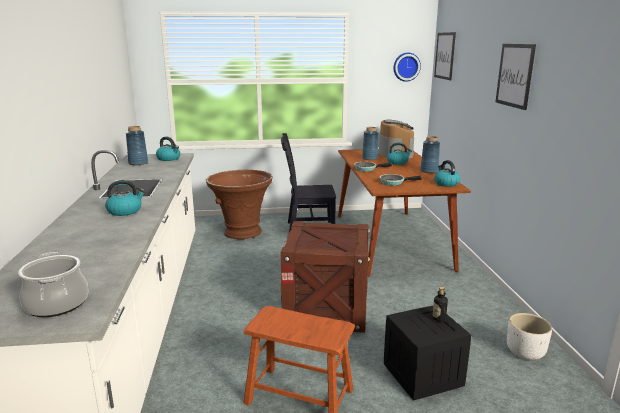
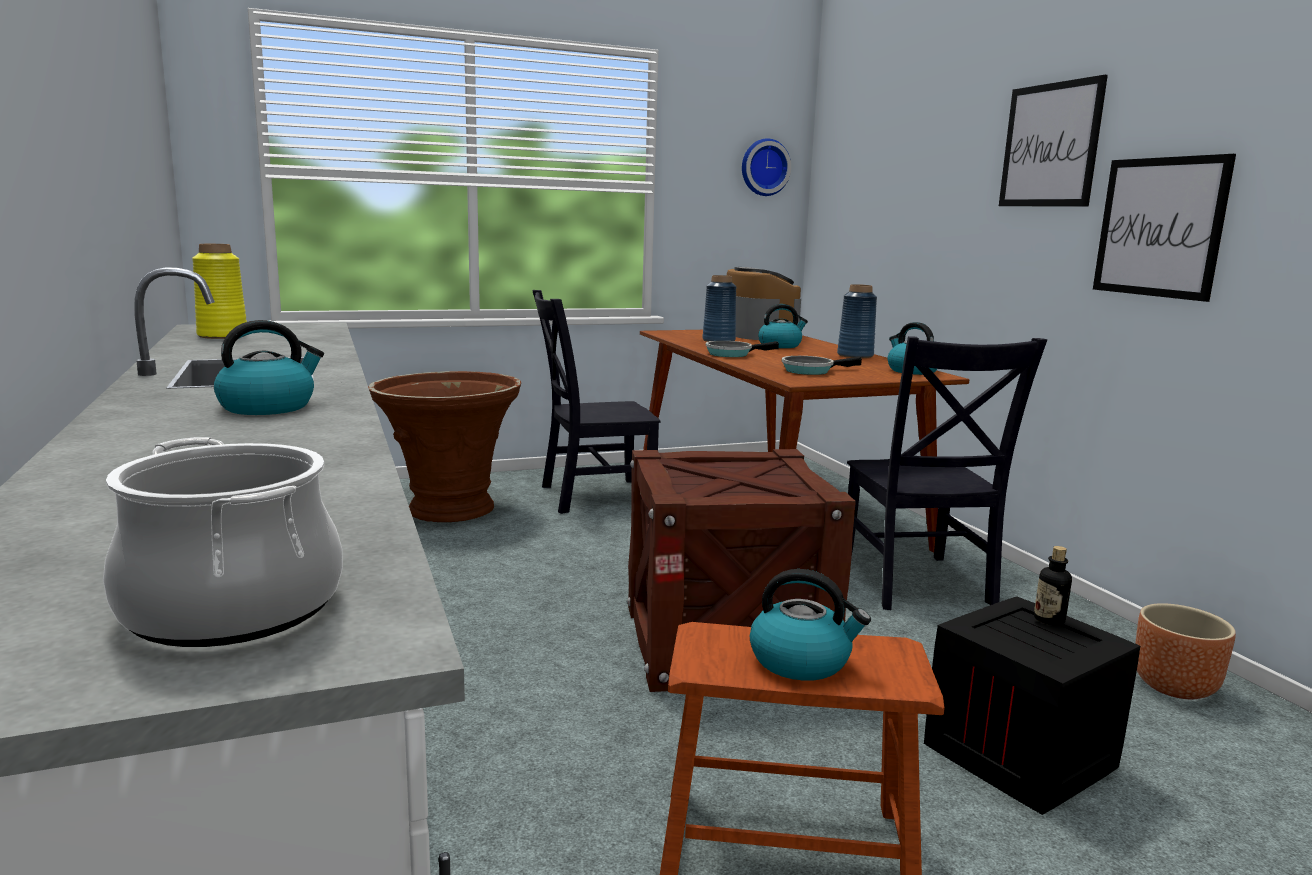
camera: 15 degrees left, 5 degrees down
blue vase [126,126,148,165] -> yellow vase [192,244,247,339]
kettle [156,137,180,161] -> kettle moved to [750,569,871,681]
picture [434,32,456,80] -> picture moved to [1093,154,1236,302]
white planter [507,313,552,360] -> brown planter [1135,603,1236,699]
none -> black chair [847,336,1047,610]

